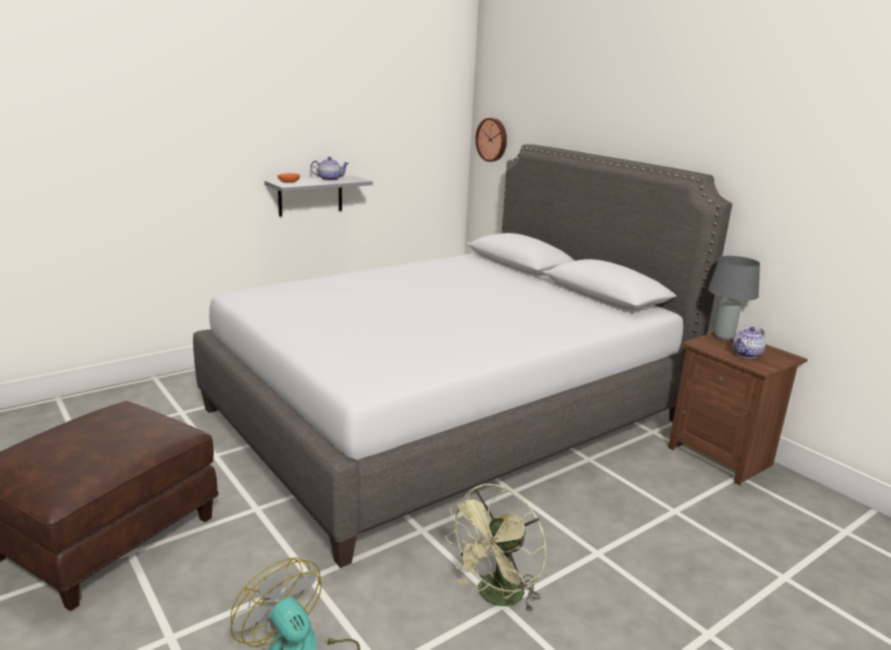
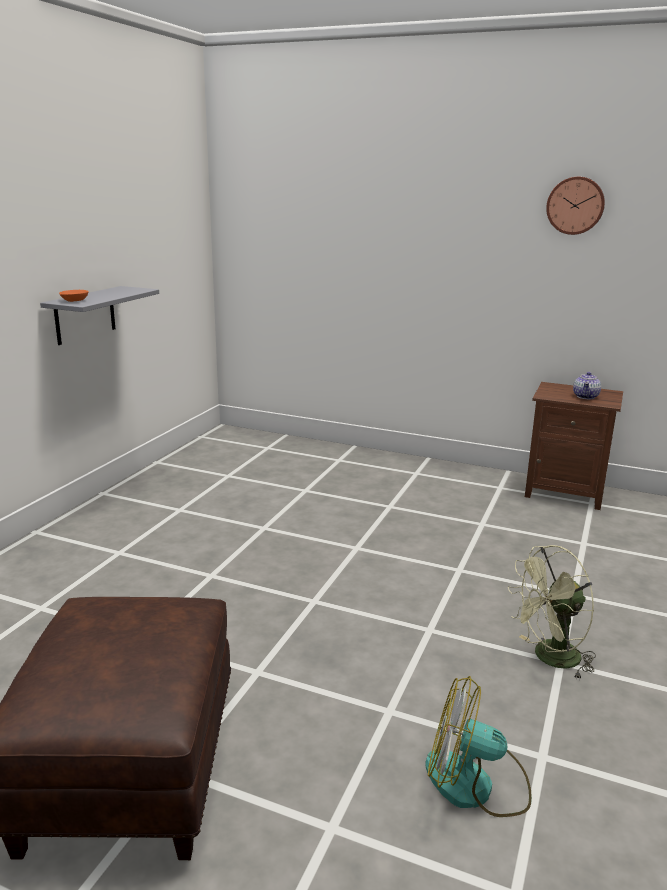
camera: 30 degrees left, 0 degrees up
grey bed [193,144,732,568] -> none
teapot [310,157,349,181] -> none
green fan [444,484,547,613] -> green fan turned 60 degrees clockwise [508,545,596,680]
wall clock [475,118,507,162] -> wall clock moved to [546,177,605,235]
grey table lamp [708,256,760,340] -> none

